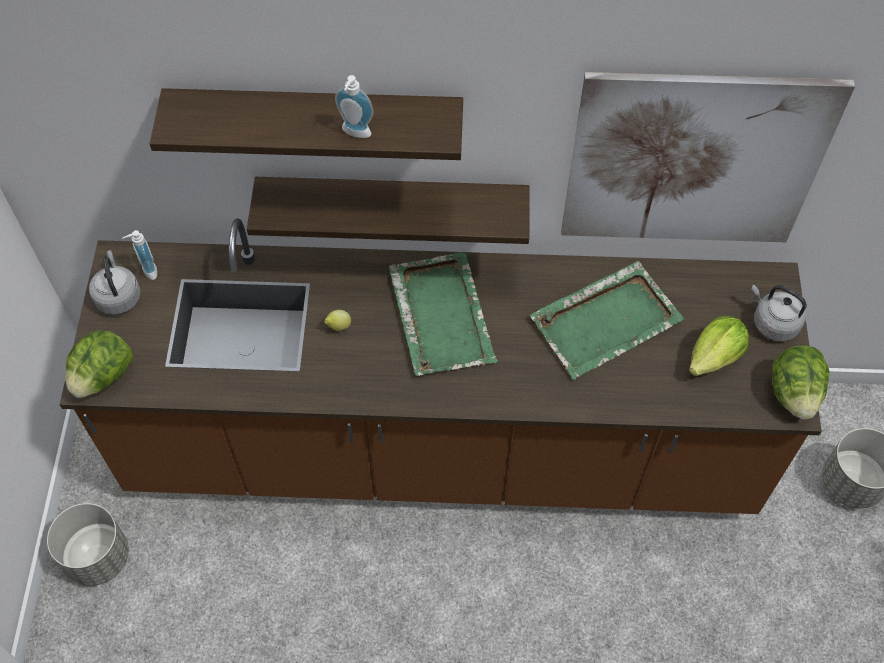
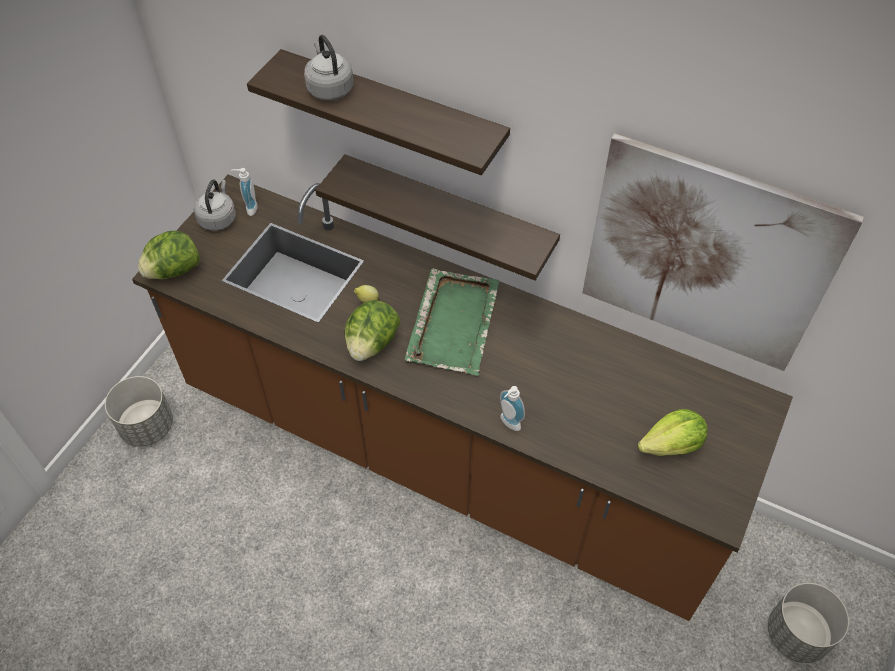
camera: 25 degrees right, 5 degrees down
soap dispenser [335,75,373,138] -> soap dispenser moved to [500,386,525,431]
green tray [530,261,684,380] -> none
grey kettle [751,284,807,341] -> grey kettle moved to [304,35,353,100]
lettuce [772,345,830,419] -> lettuce moved to [344,300,400,361]

